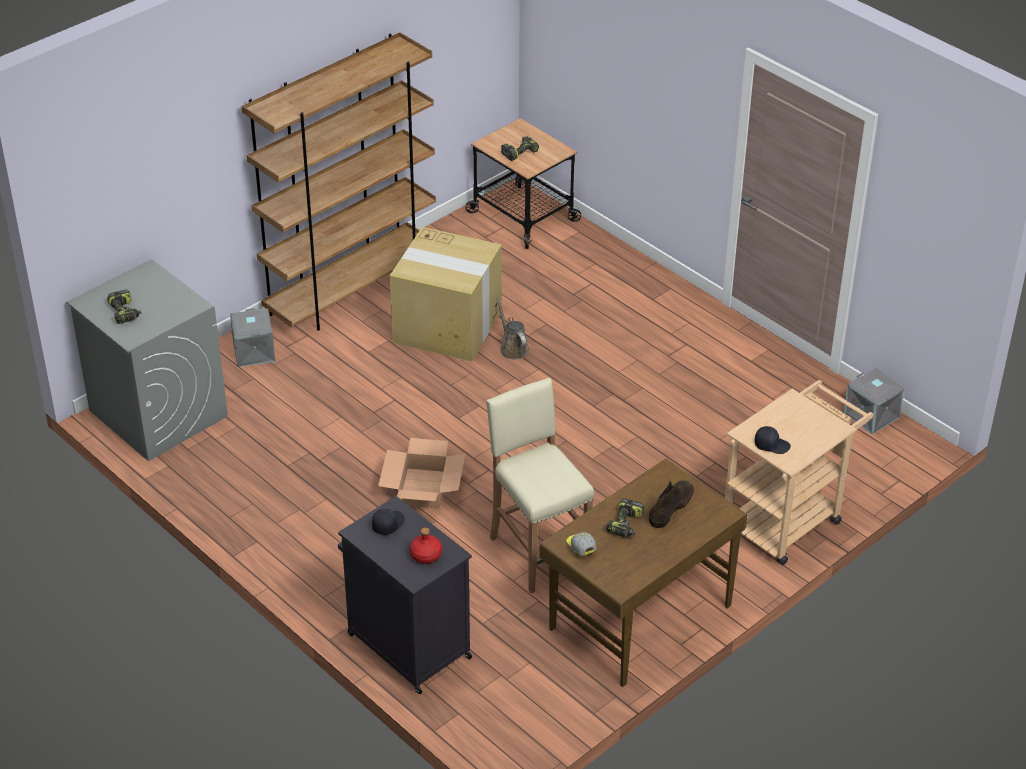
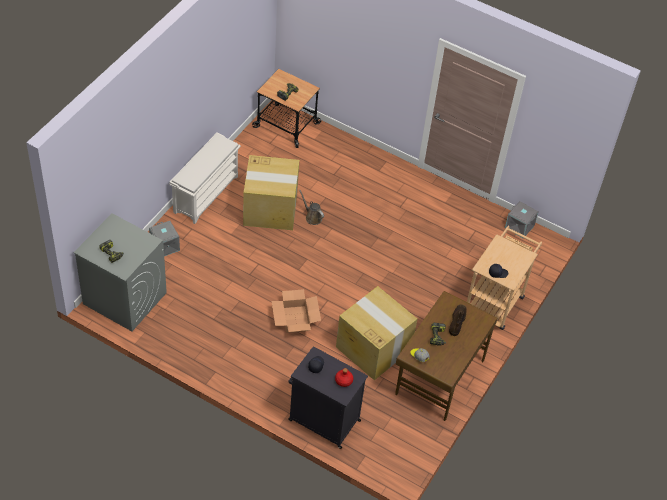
camera: 20 degrees left, 10 degrees up
brown bookcase [242,33,436,330] -> white shoe rack [169,132,241,224]
beige stool [486,378,594,593] -> cardboard box [336,286,417,380]

